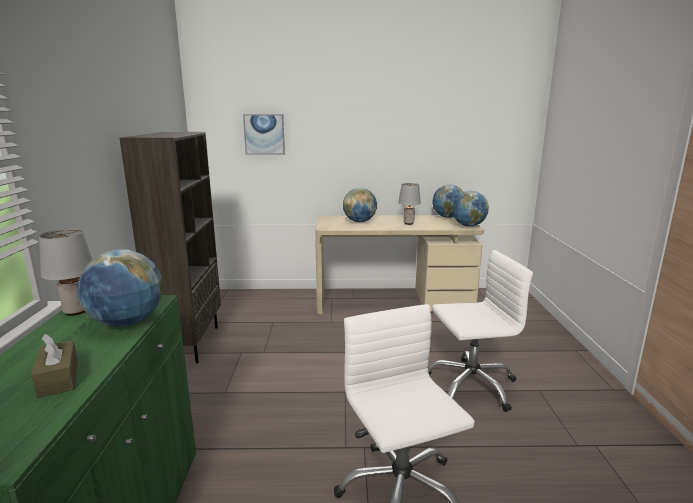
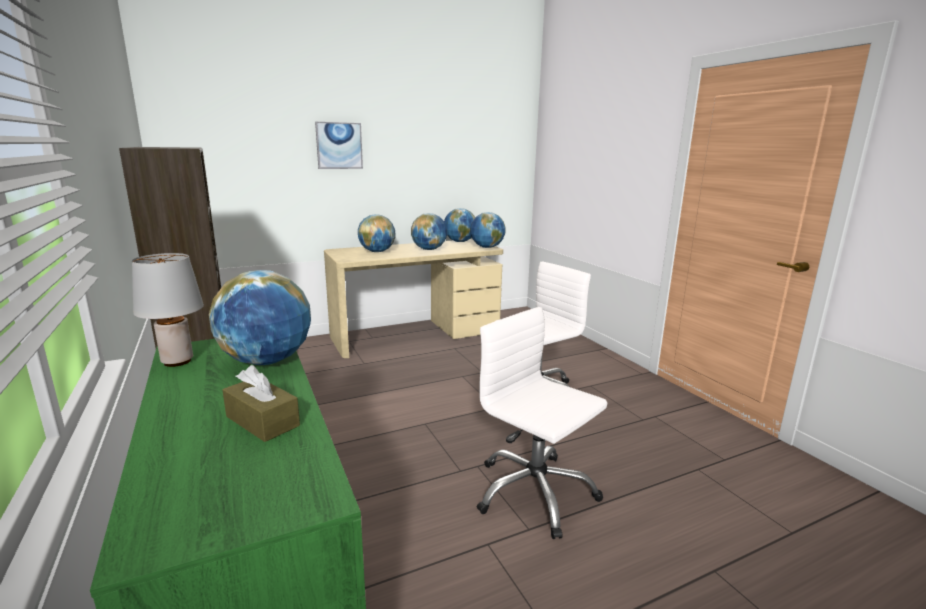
camera: 25 degrees left, 0 degrees up
picture [243,114,285,155] -> picture moved to [315,122,363,169]
grey table lamp [398,183,421,225] -> globe [411,213,447,250]

